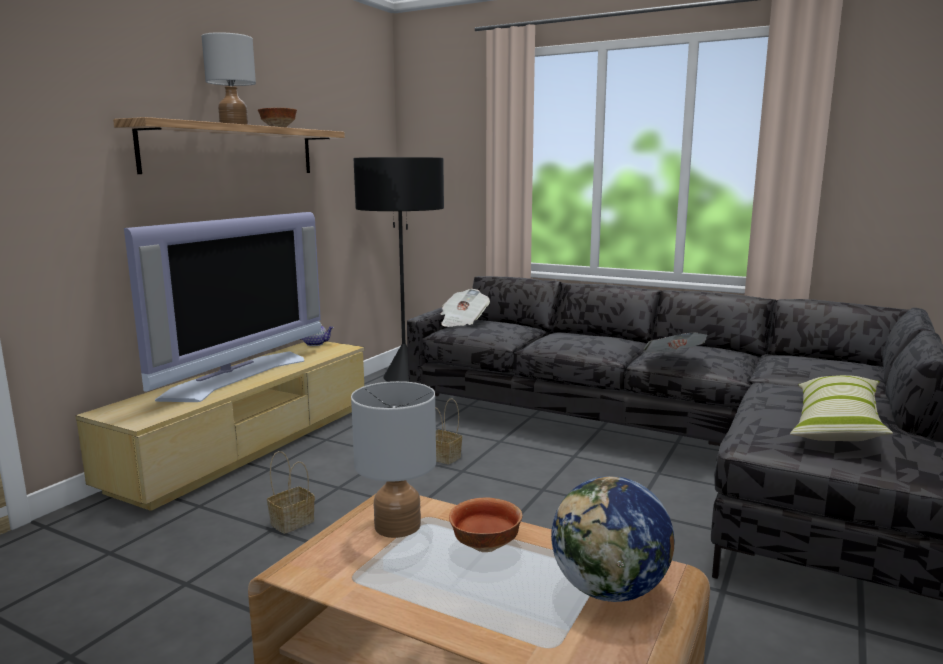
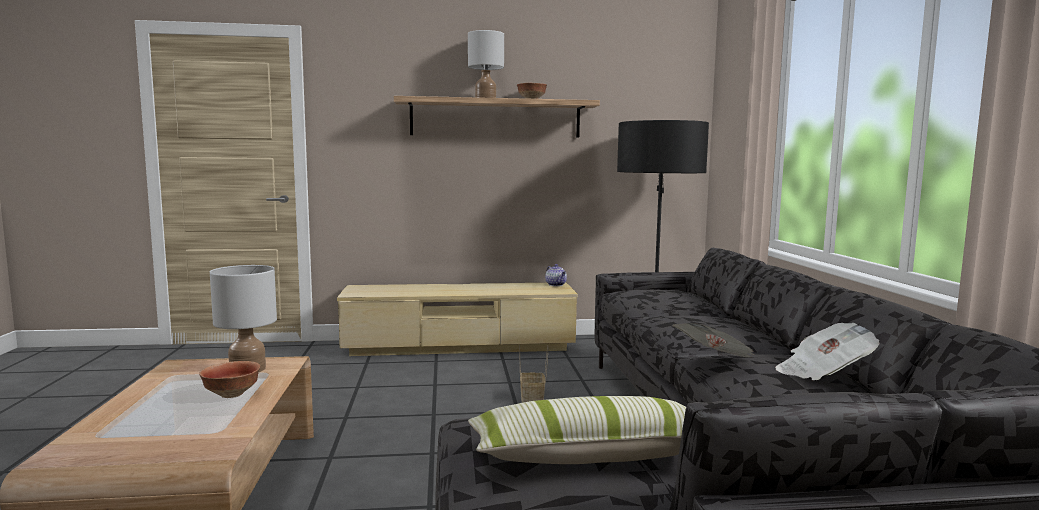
camera: 55 degrees right, 5 degrees down
television [124,212,321,402] -> none
basket [267,451,315,534] -> none
newspaper [441,289,490,327] -> newspaper moved to [775,323,879,380]
globe [551,476,675,602] -> none

